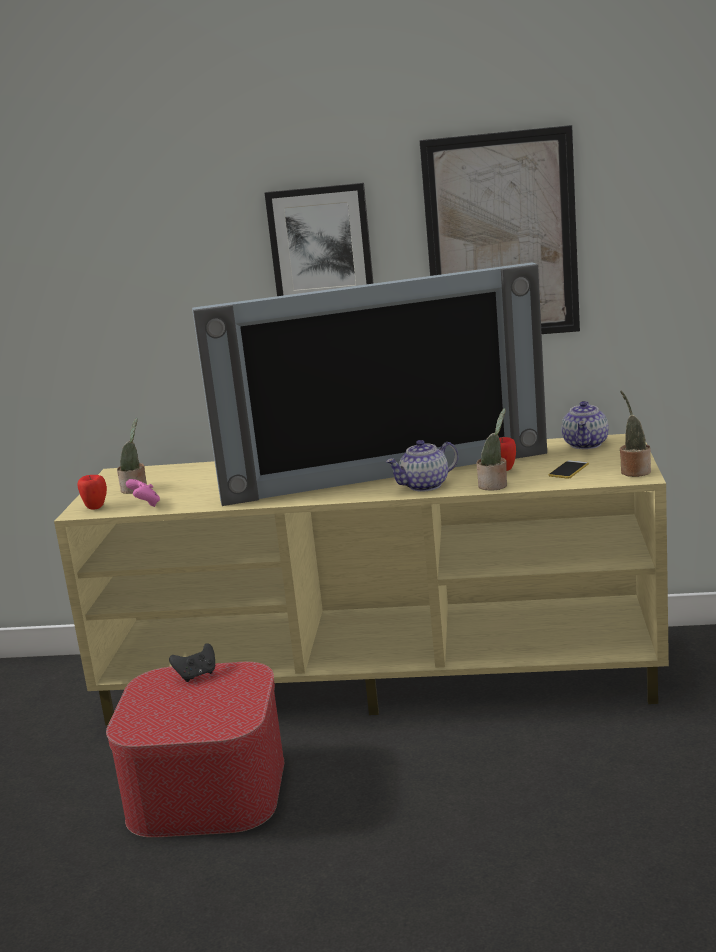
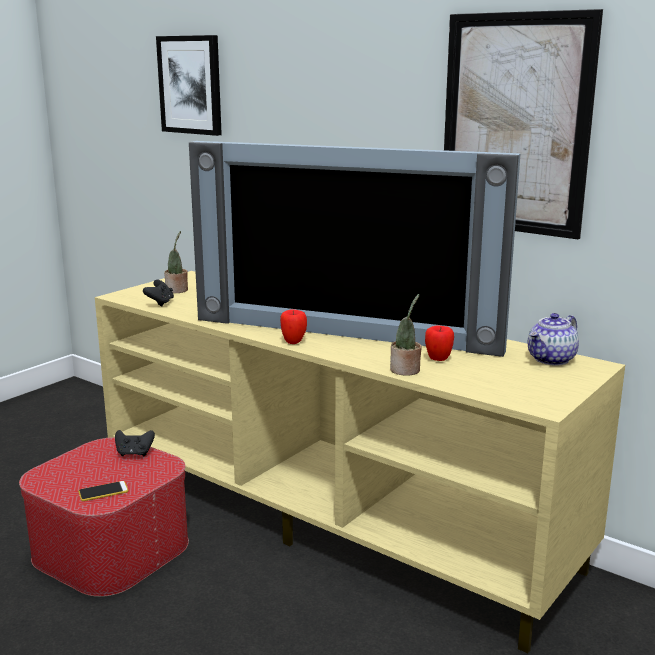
camera: 30 degrees right, 0 degrees up
apple [77,475,107,509] -> apple moved to [280,309,307,344]
pink game controller [126,479,160,507] -> black game controller [143,280,174,307]
picture [265,183,374,296] -> picture moved to [156,35,222,136]
teapot [386,440,458,492] -> none
phone [548,460,589,479] -> phone moved to [78,481,128,501]
potted plant [620,390,651,477] -> none

